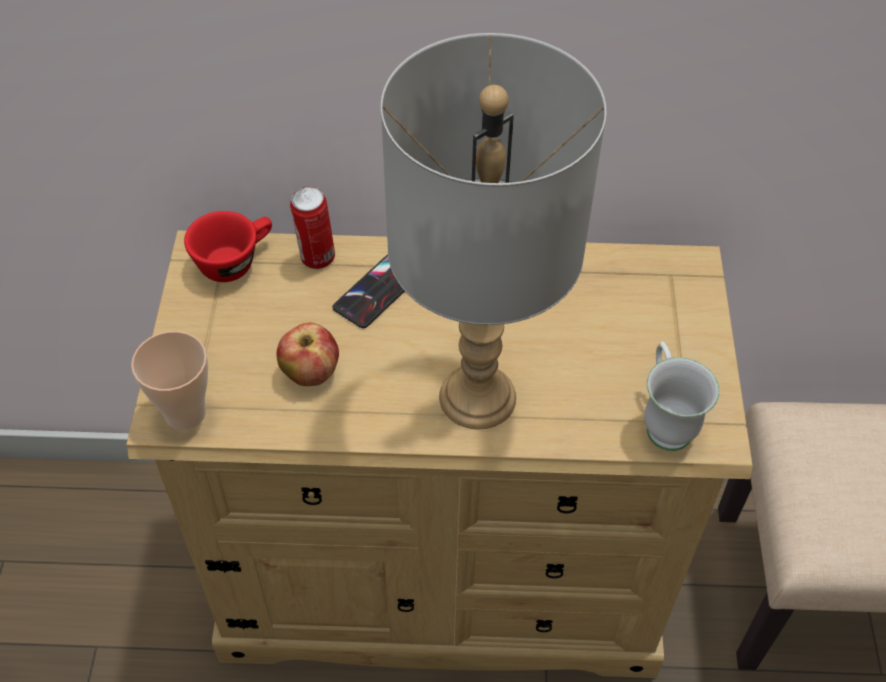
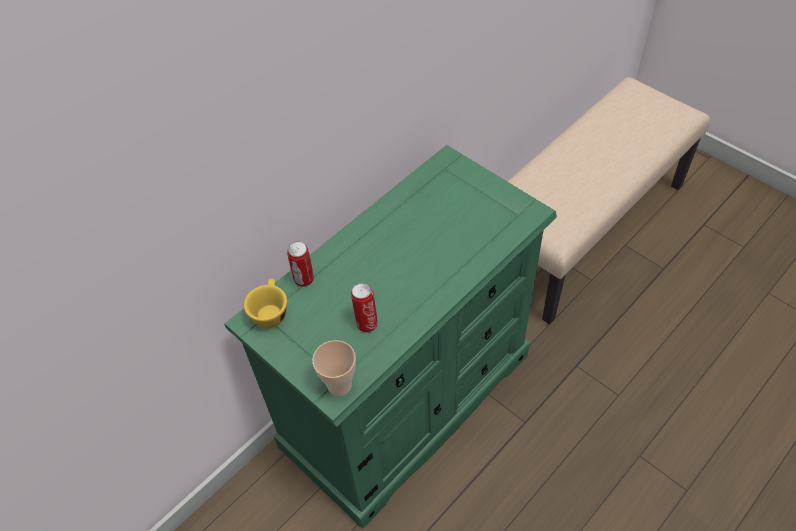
camera: 45 degrees left, 0 degrees up
beige dresser [126,230,753,678] -> green dresser [224,145,557,529]
red cup [184,211,272,282] -> yellow cup [244,279,287,328]
apple [276,323,339,386] -> can [351,283,378,332]
phone [332,254,405,328] -> none
grey table lamp [381,33,606,429] -> none
white mug [644,341,720,451] -> none

